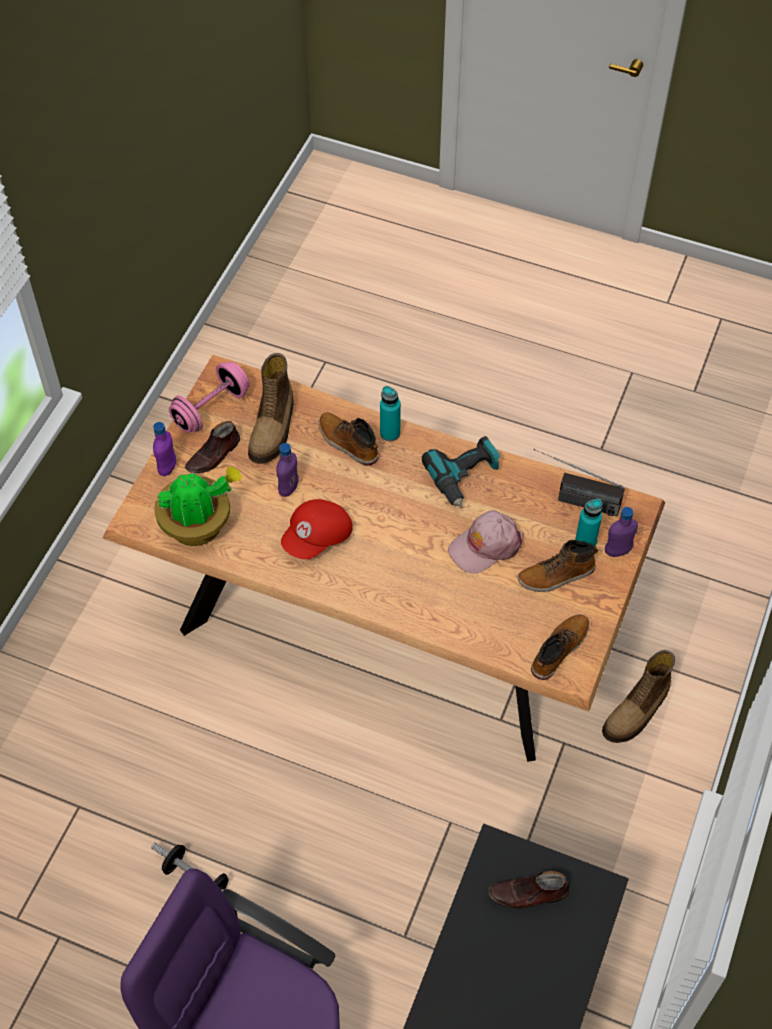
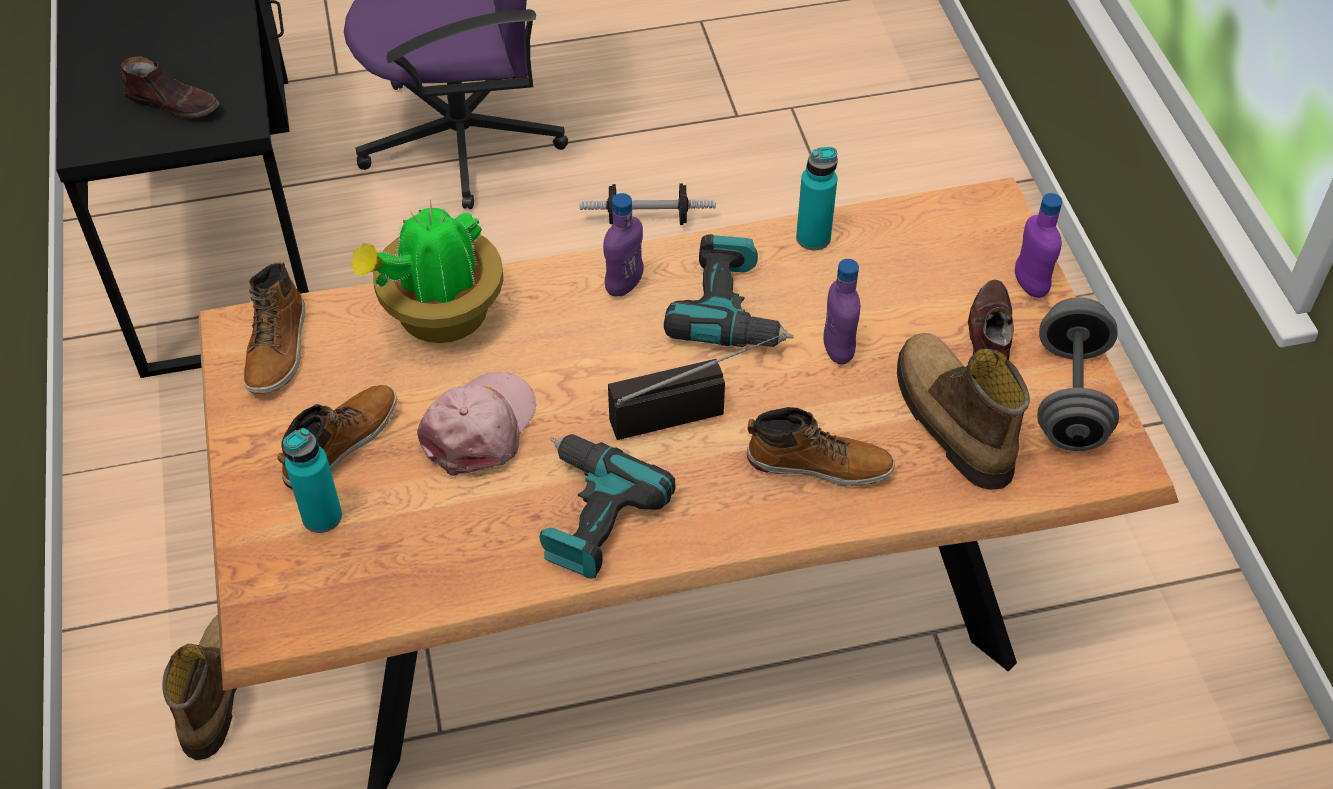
camera: 145 degrees right, 5 degrees down
potted plant [155,467,243,546] -> potted plant moved to [351,200,504,343]
pink dumbbell [169,362,249,433] -> grey dumbbell [1037,297,1119,451]
red cap [281,499,353,559] -> power drill [664,234,794,347]
turquoise bottle [380,386,401,441] -> turquoise bottle moved to [796,147,838,250]
brown shoe [488,871,569,909] -> brown shoe turned 60 degrees clockwise [121,56,220,119]
radio [534,449,625,516] -> radio moved to [608,332,786,440]
purple bottle [605,507,638,557] -> purple bottle moved to [603,193,644,297]

